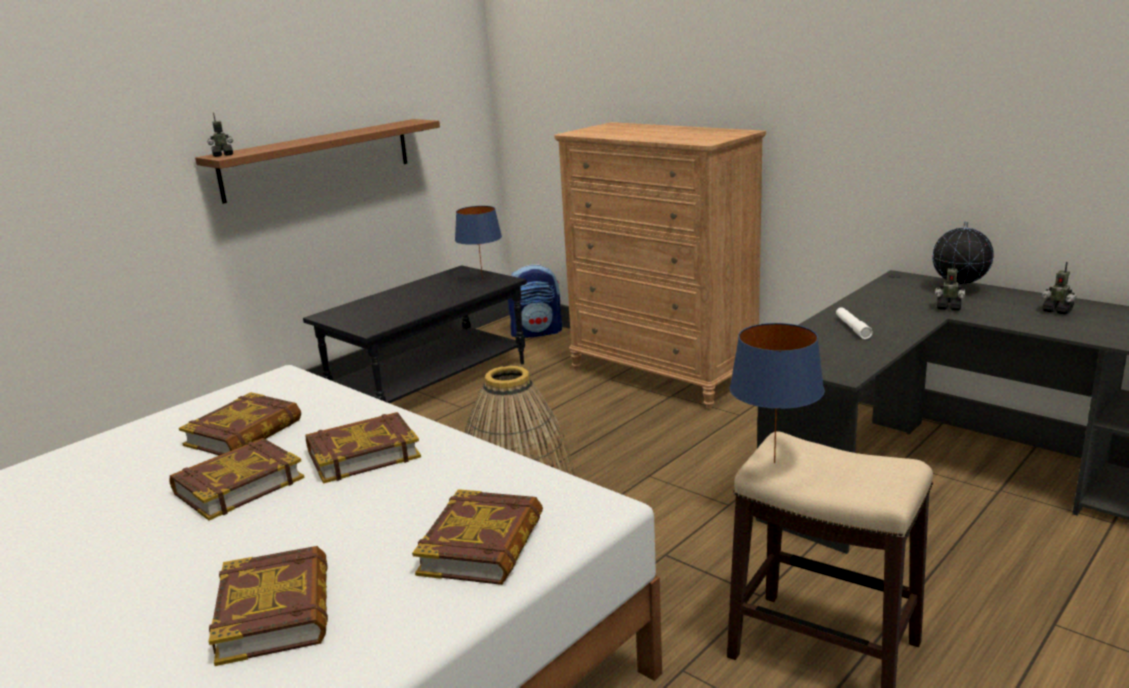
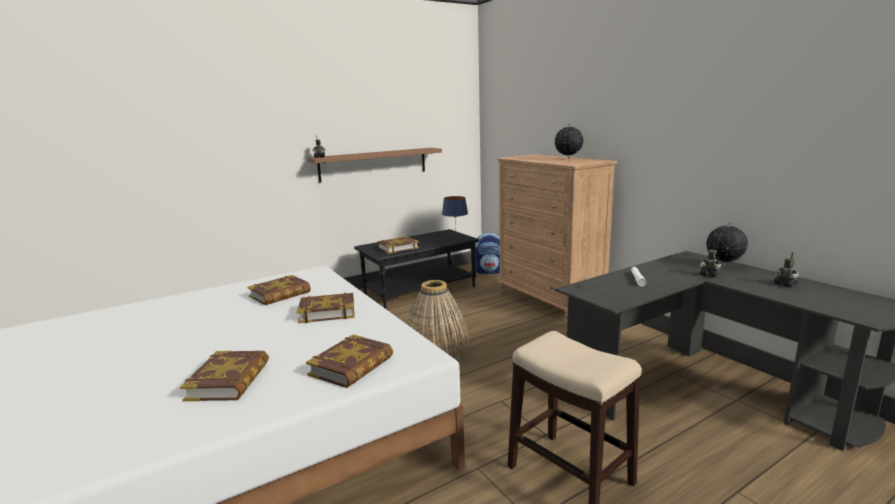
camera: 15 degrees right, 5 degrees down
book [169,438,305,520] -> book moved to [377,236,419,254]
blue table lamp [730,323,825,463] -> none
none -> globe [555,124,583,159]

